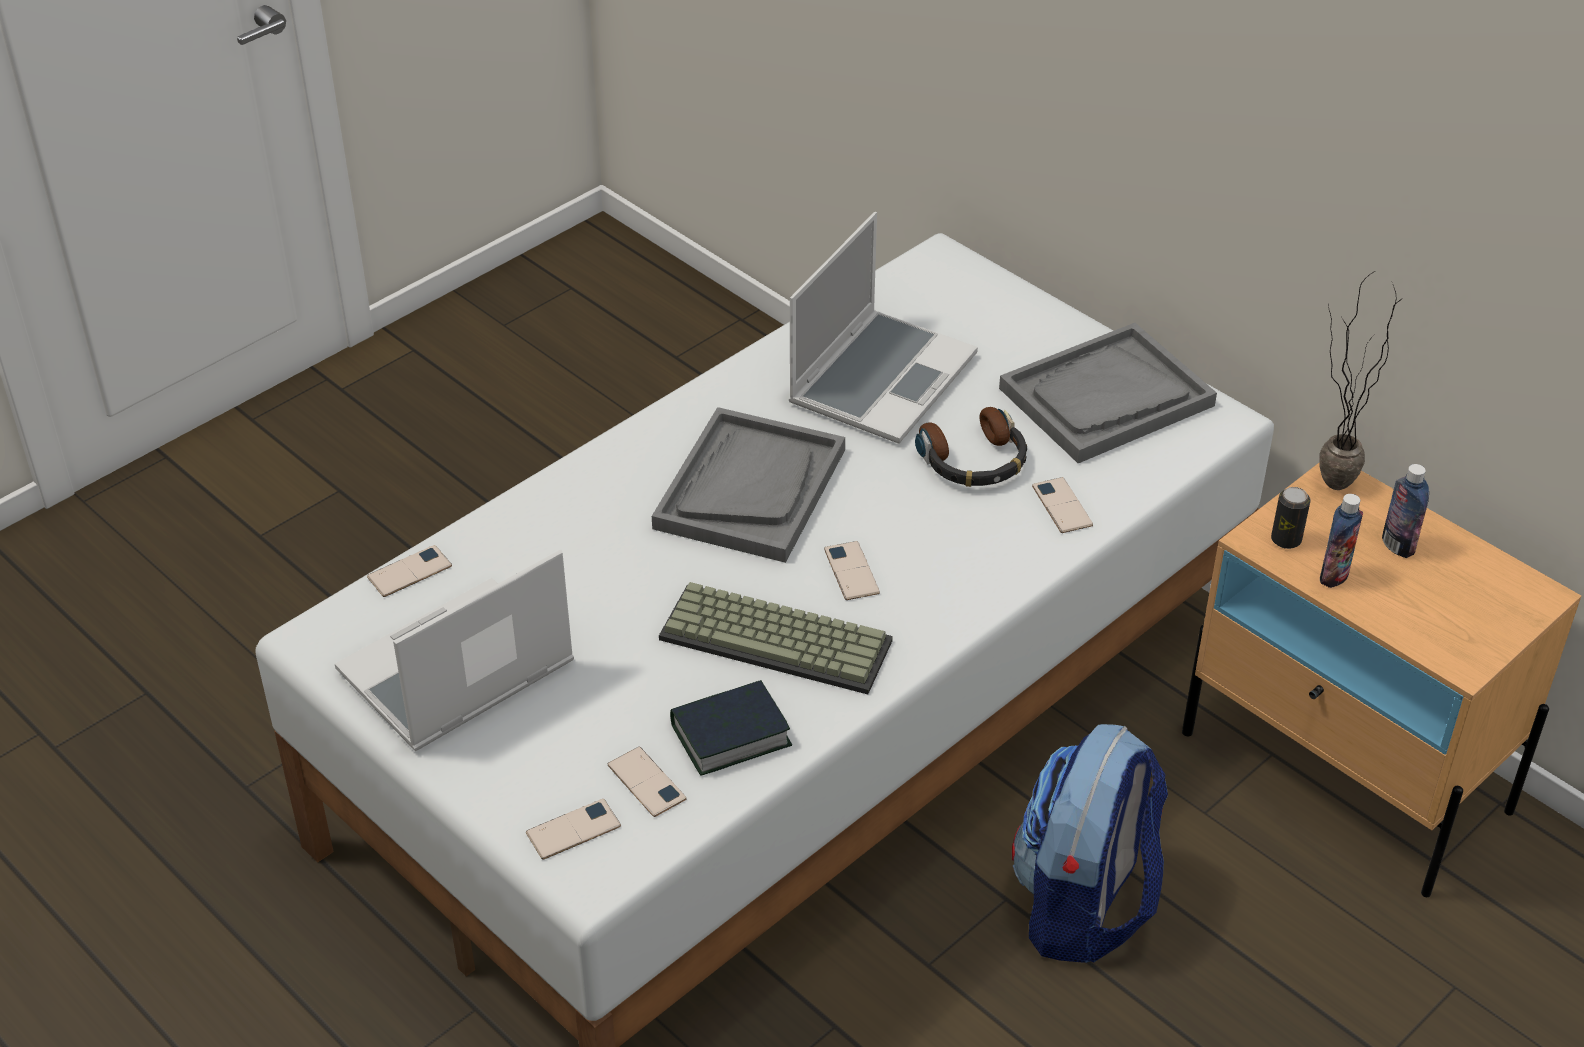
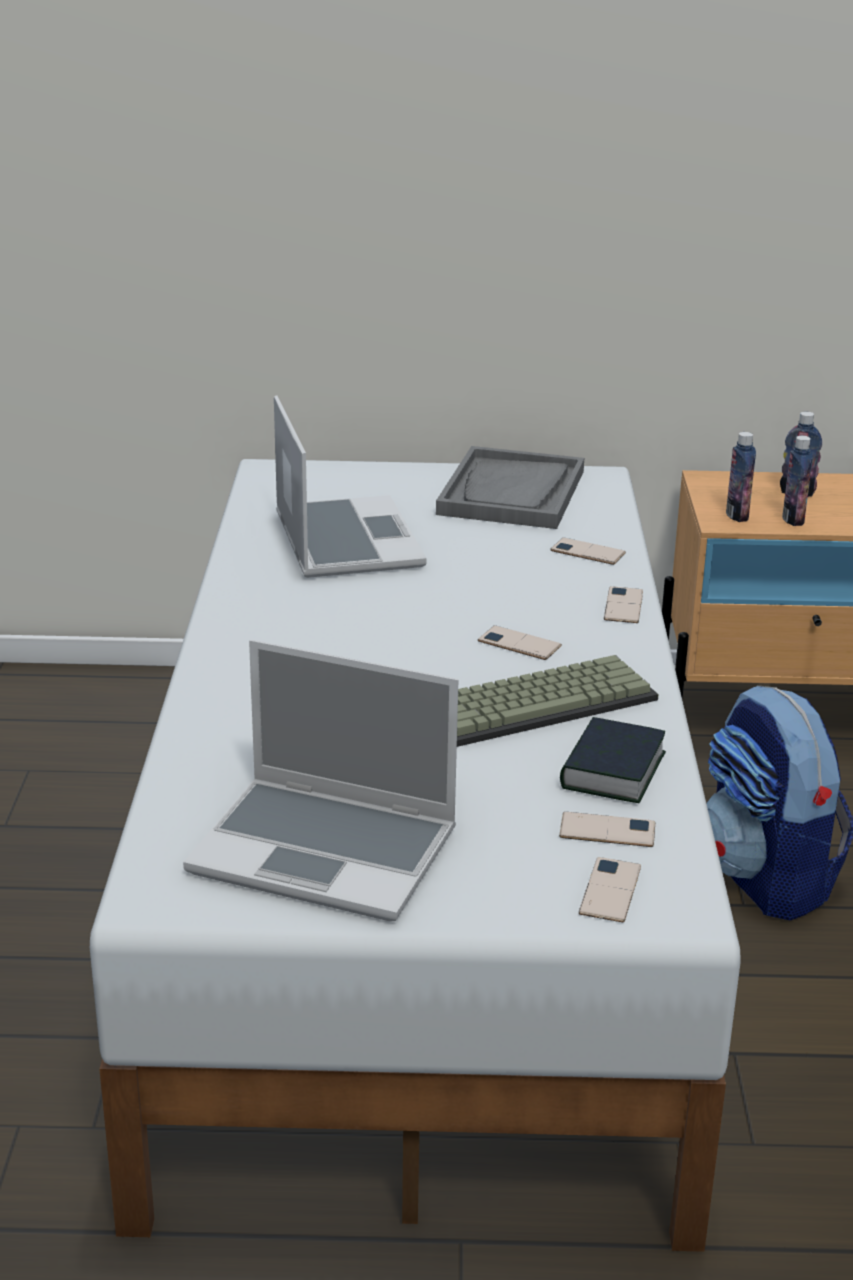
camera: 45 degrees left, 15 degrees down
laptop [335,549,574,751] -> laptop turned 75 degrees counterclockwise [183,640,459,922]
phone [367,545,452,597] -> phone moved to [604,586,643,623]
grey tray [652,407,845,563] -> none
headphones [915,407,1027,487] -> none
can [1271,487,1310,549] -> bottle [726,432,756,522]
potted plant [1320,271,1400,490] -> none

